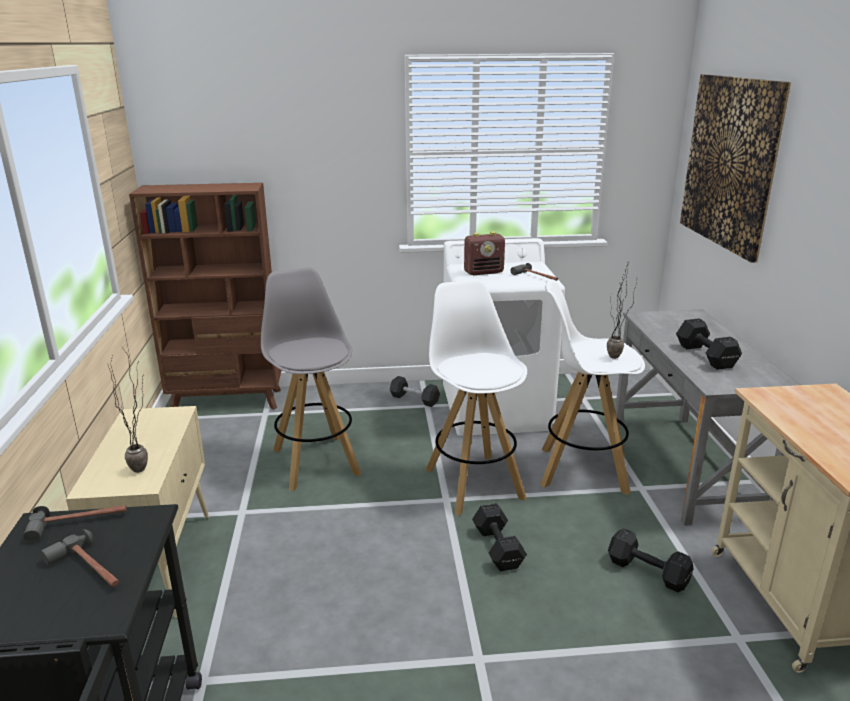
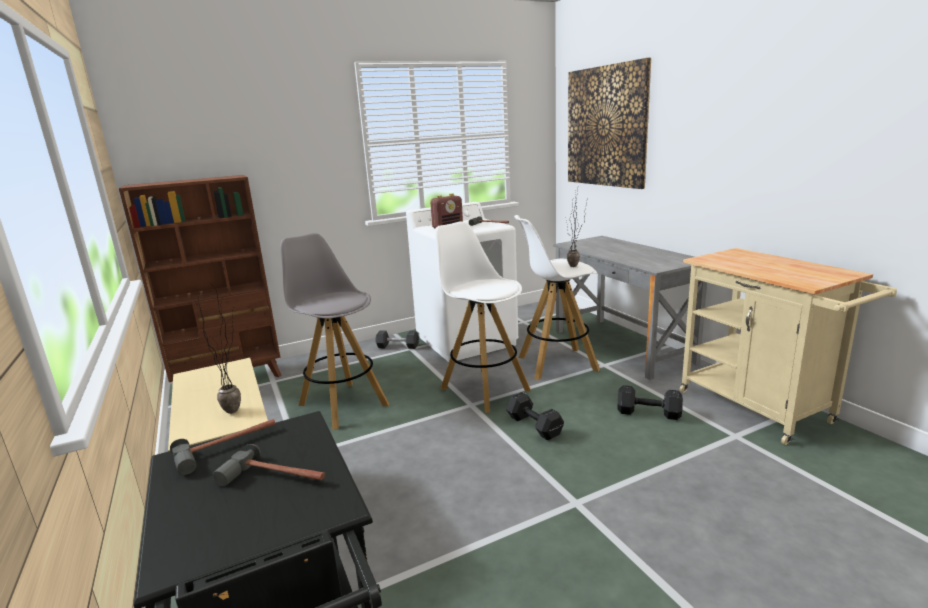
camera: 20 degrees left, 5 degrees down
black dumbbell [676,319,742,370] -> none

